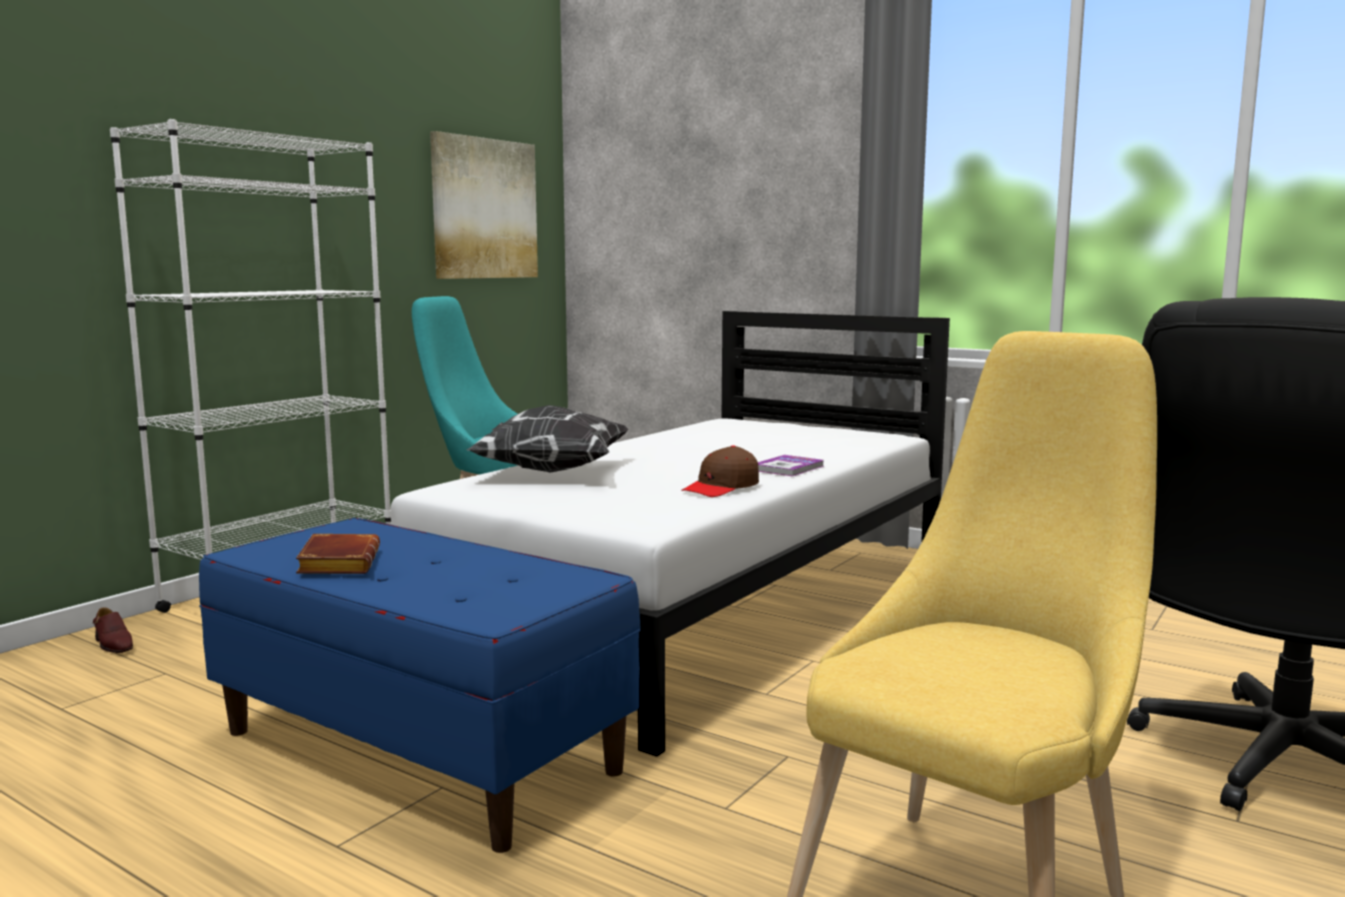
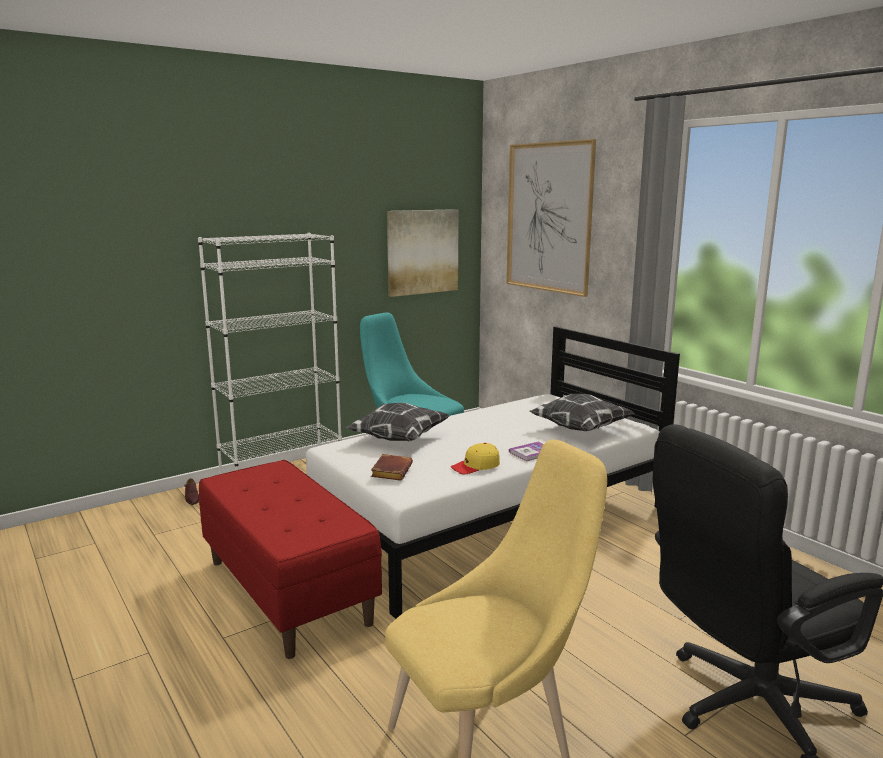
camera: 20 degrees right, 5 degrees up
blue bench [199,518,640,853] -> red bench [199,460,382,659]
brown book [296,534,380,574] -> brown book moved to [371,454,413,481]
brown cap [681,445,759,497] -> yellow cap [451,443,500,475]
none -> picture [506,139,596,297]
none -> pillow [529,394,634,431]

